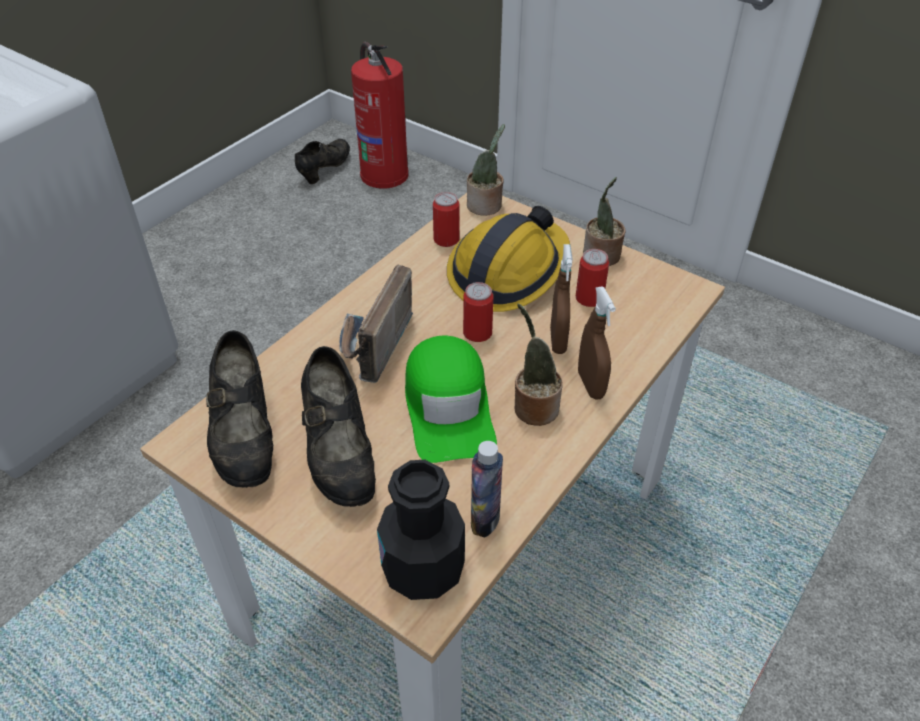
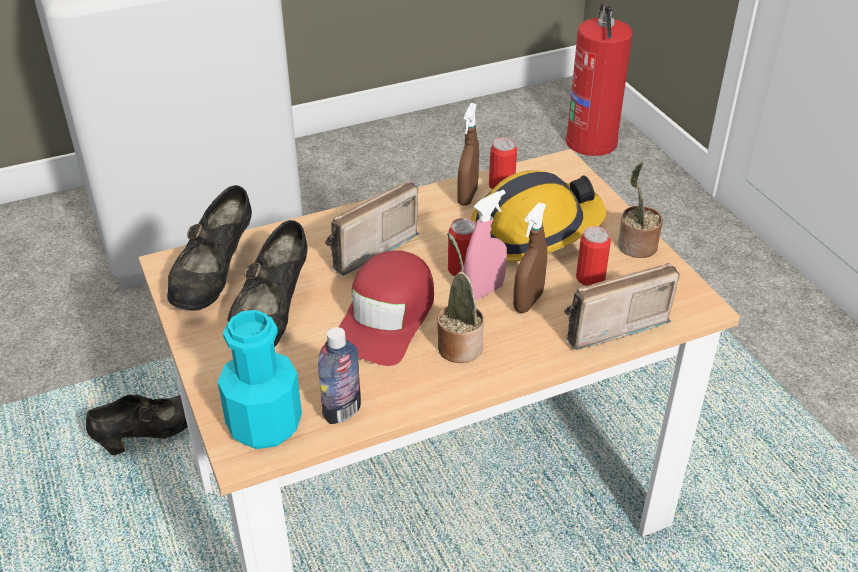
camera: 30 degrees right, 5 degrees down
black shoe [295,139,350,184] -> black shoe moved to [86,394,188,455]
black bottle [377,460,465,600] -> turquoise bottle [217,310,302,449]
green cap [405,336,497,463] -> red cap [339,250,434,366]
potted plant [467,124,505,216] -> none
brown spray bottle [578,286,616,400] -> brown spray bottle moved to [457,103,479,206]
none -> pink spray bottle [464,190,507,300]
none -> radio [564,263,680,350]

